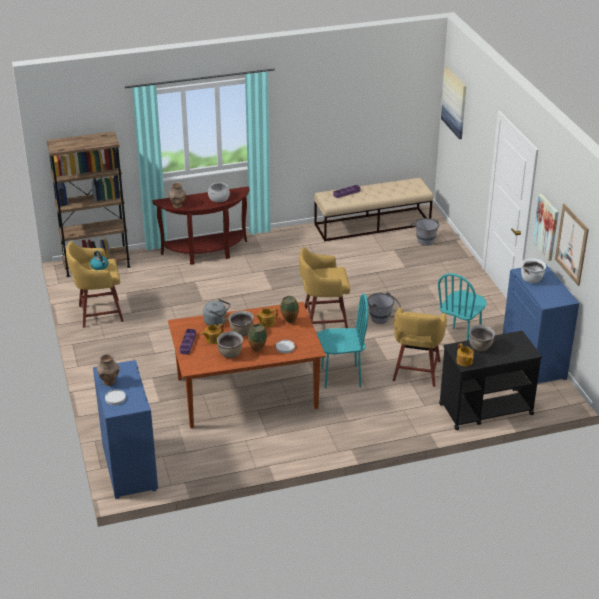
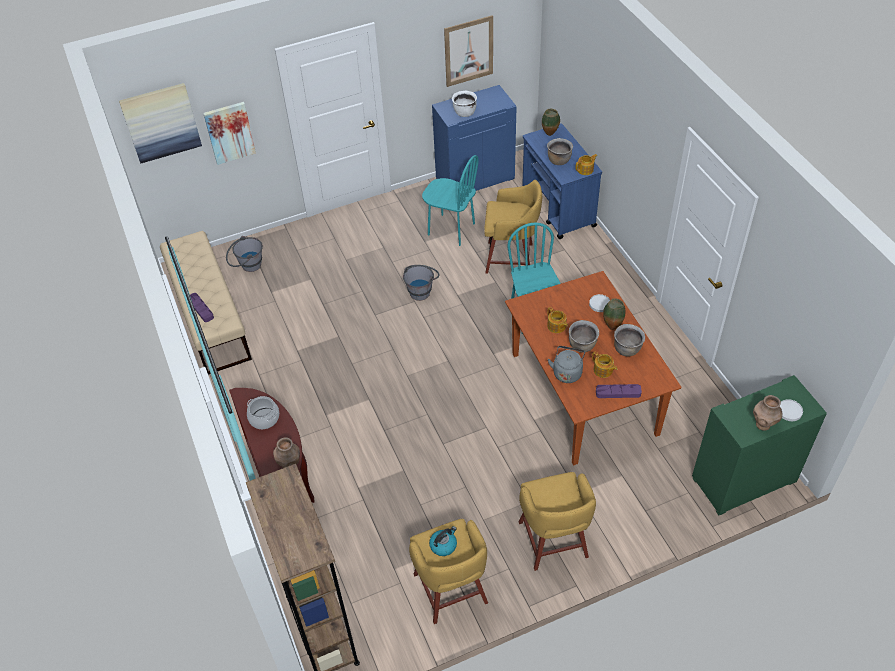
camera: 95 degrees left, 15 degrees up
blue cabinet [93,360,158,499] -> green cabinet [692,375,827,515]
vase [280,296,299,323] -> vase moved to [542,108,560,136]
yellow stool [299,247,350,328] -> yellow stool moved to [519,472,596,571]
black cart [439,331,542,430] -> blue cart [522,123,602,239]
picture [532,194,558,261] -> picture moved to [203,102,256,165]

